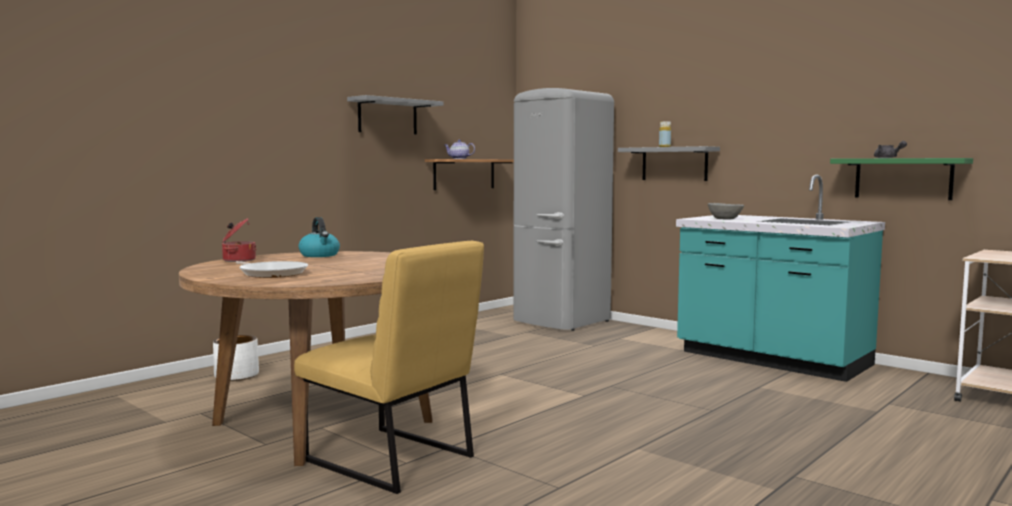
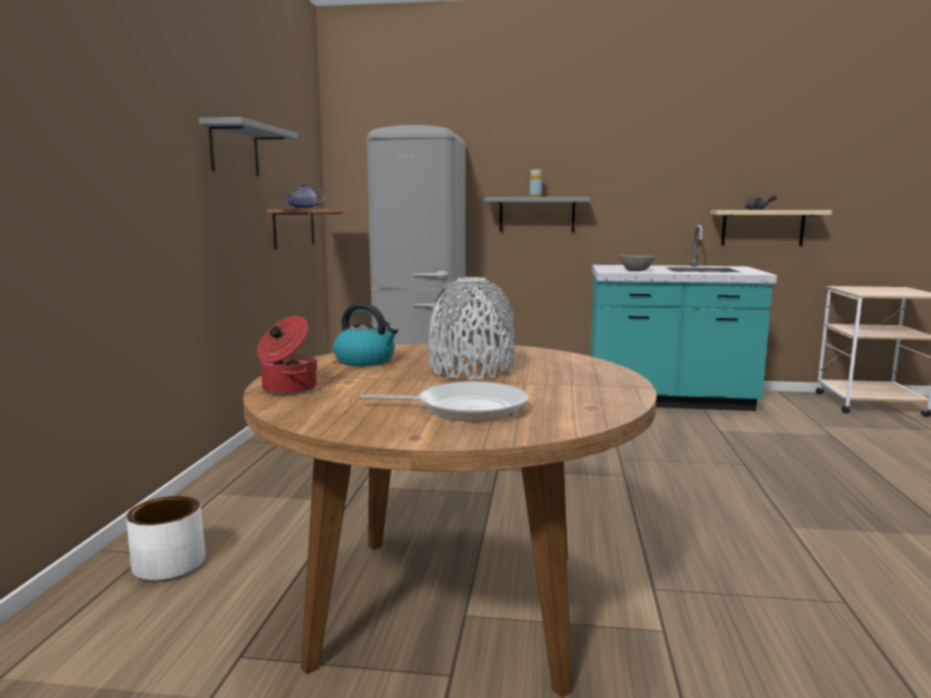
camera: 35 degrees left, 5 degrees up
yellow chair [294,241,484,494] -> none
green shelf [830,158,973,200] -> beige shelf [710,210,832,246]
none -> grey vase [429,277,514,380]

